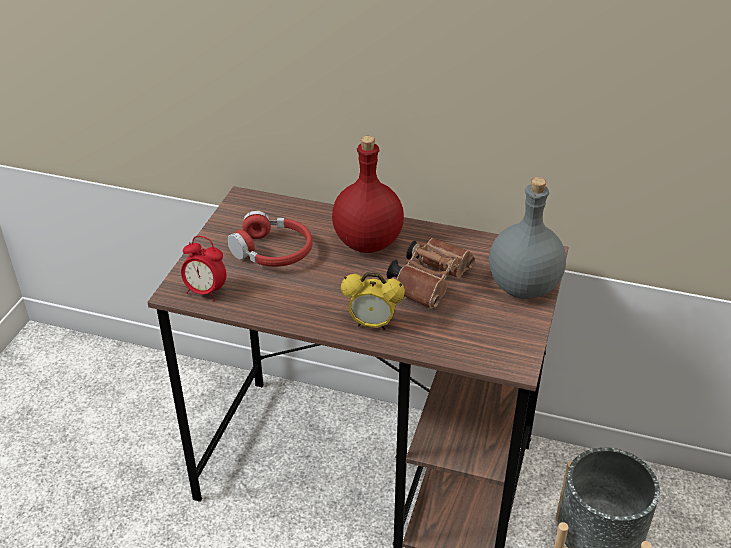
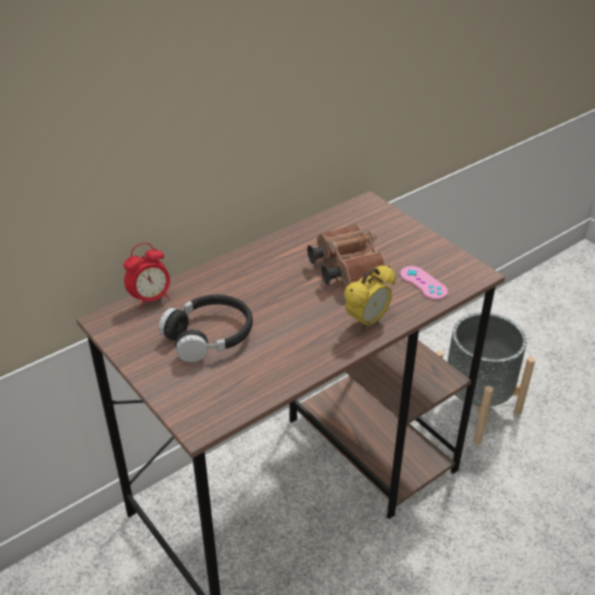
camera: 55 degrees left, 0 degrees up
alarm clock [181,236,226,301] -> alarm clock moved to [123,243,170,310]
red headphones [227,211,313,267] -> black headphones [158,295,253,362]
red bottle [332,136,404,253] -> none
grey bottle [489,177,566,299] -> none
none -> pink game controller [400,266,448,300]

